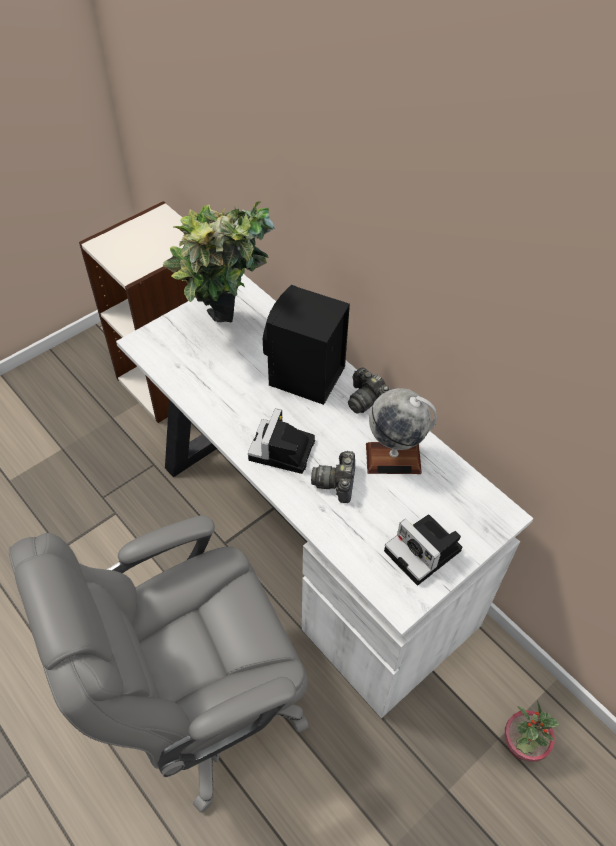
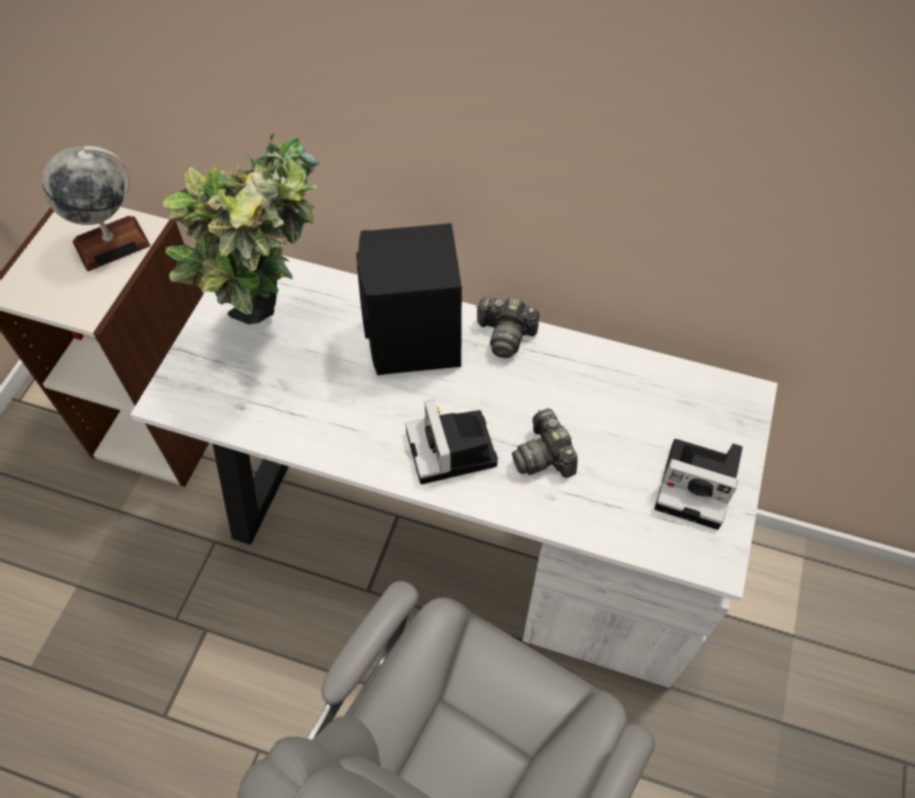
camera: 30 degrees left, 5 degrees up
globe [366,388,437,474] -> globe moved to [42,146,151,271]
potted plant [505,700,559,762] -> none

